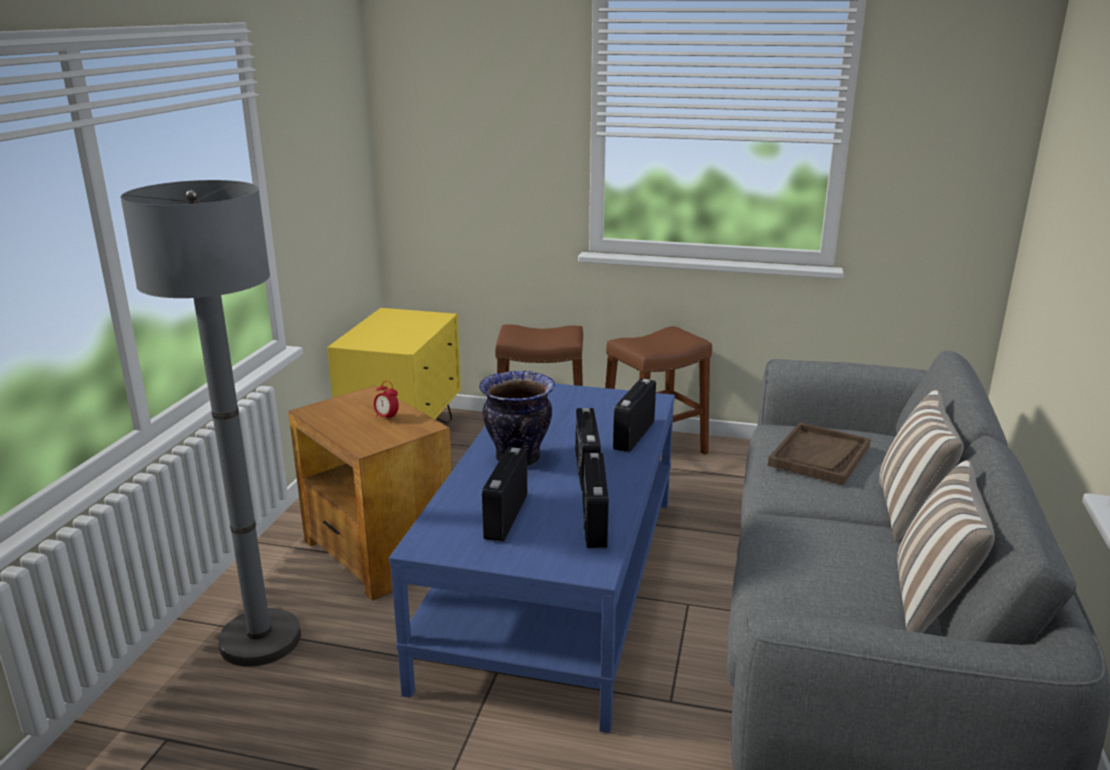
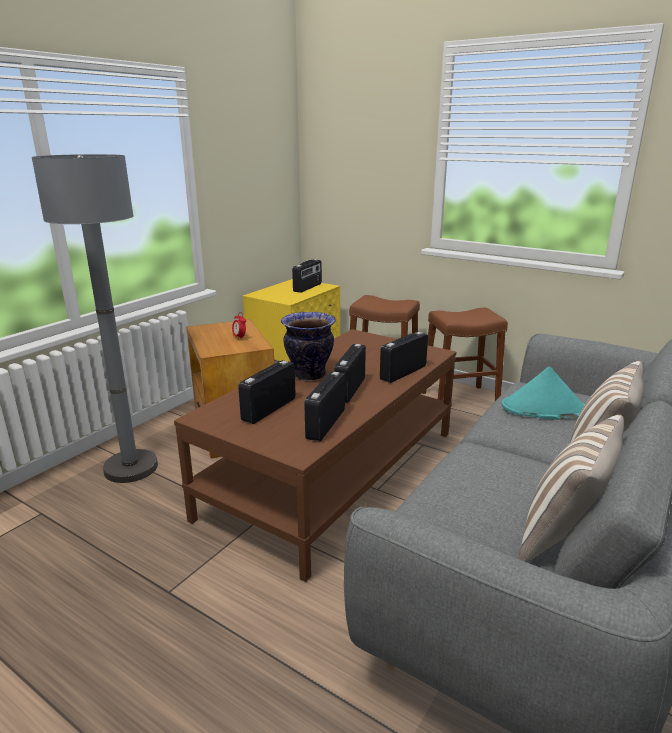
camera: 20 degrees right, 0 degrees up
blue coffee table [389,383,675,733] -> brown coffee table [174,329,456,582]
brown tray [768,422,870,485] -> turquoise hat [502,366,585,420]
none -> radio [292,259,322,293]

